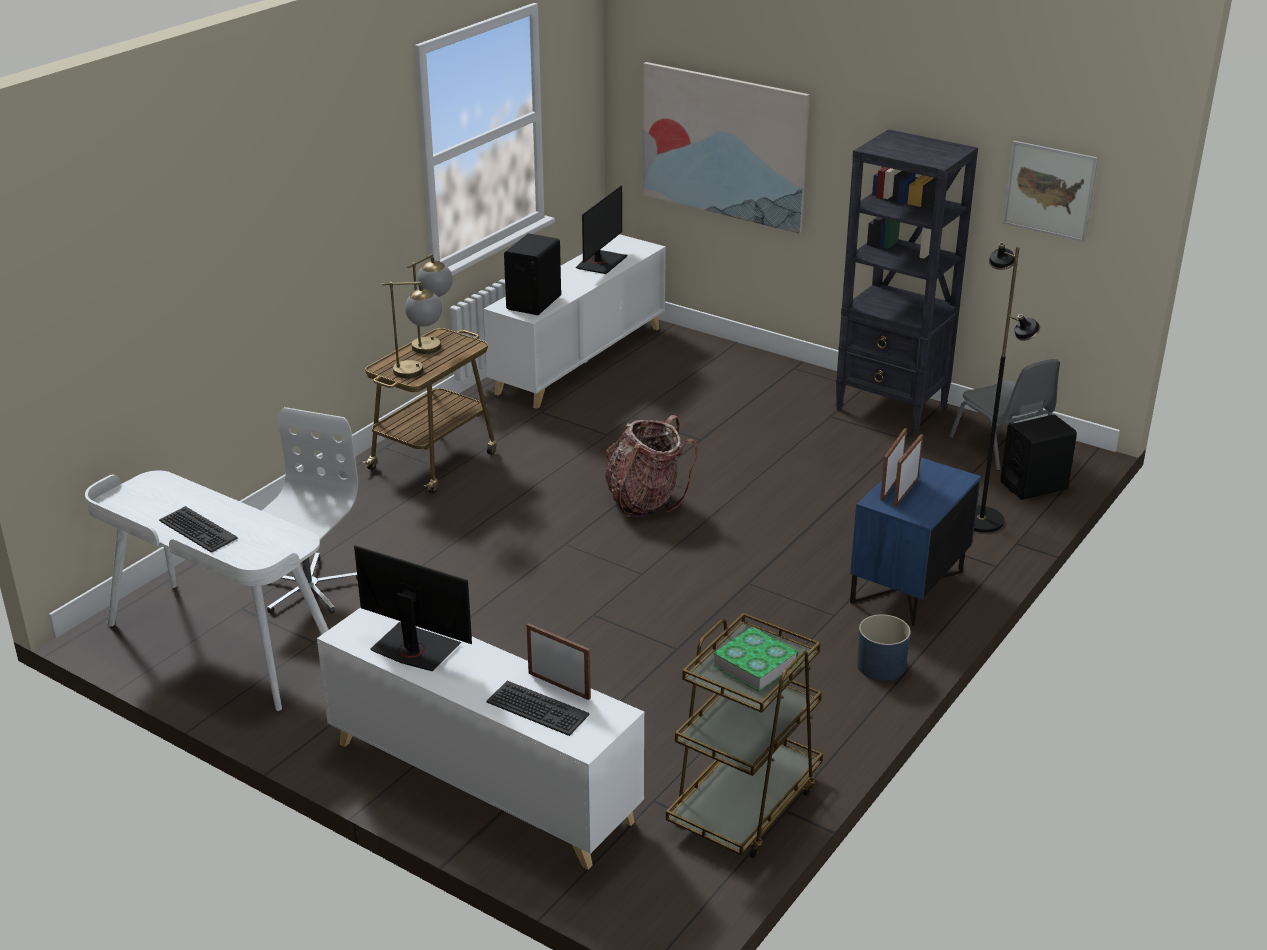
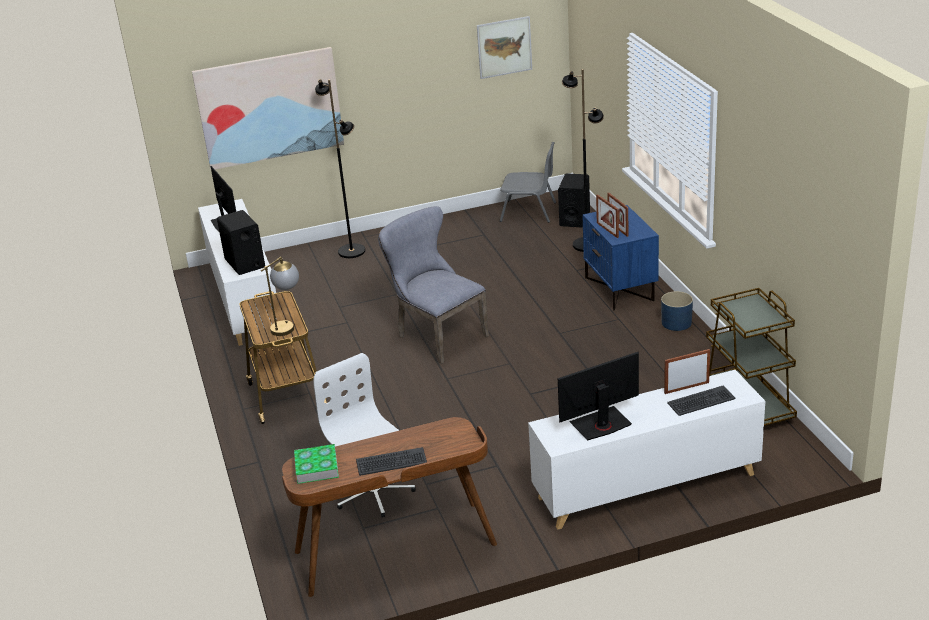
camera: 50 degrees left, 0 degrees up
white desk [85,471,329,711] -> brown desk [282,417,497,597]
table lamp [407,254,453,354] -> none
backpack [605,415,698,517] -> grey chair [378,206,489,364]
book [713,627,799,692] -> book moved to [294,444,339,484]
black bookcase [835,129,978,434] -> none
none -> black floor lamp [315,79,365,258]

